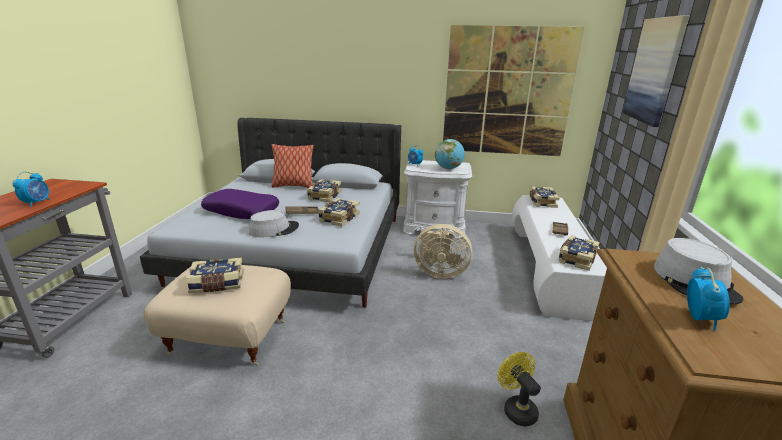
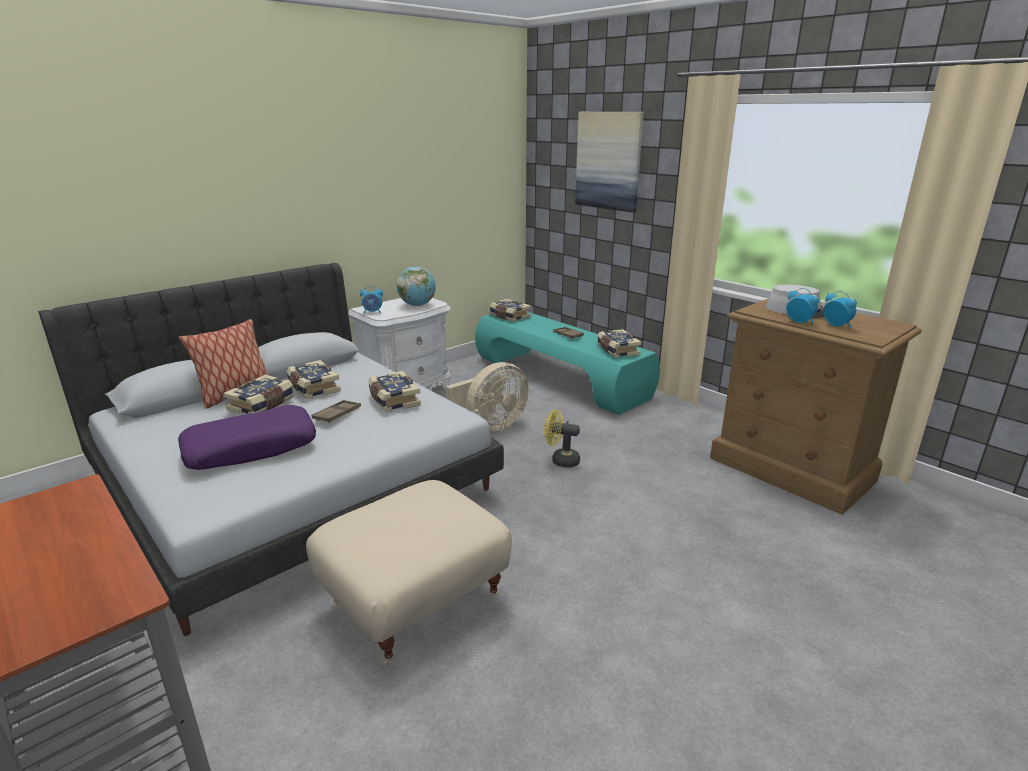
camera: 50 degrees left, 0 degrees up
alarm clock [13,172,50,207] -> alarm clock moved to [786,288,819,324]
book [186,258,244,293] -> book moved to [223,375,294,414]
grey hat [249,210,299,237] -> none
picture [443,25,584,156] -> none
yellow fan [498,352,541,426] -> yellow fan moved to [544,409,580,467]
white bench [512,195,607,321] -> turquoise bench [475,312,660,415]

